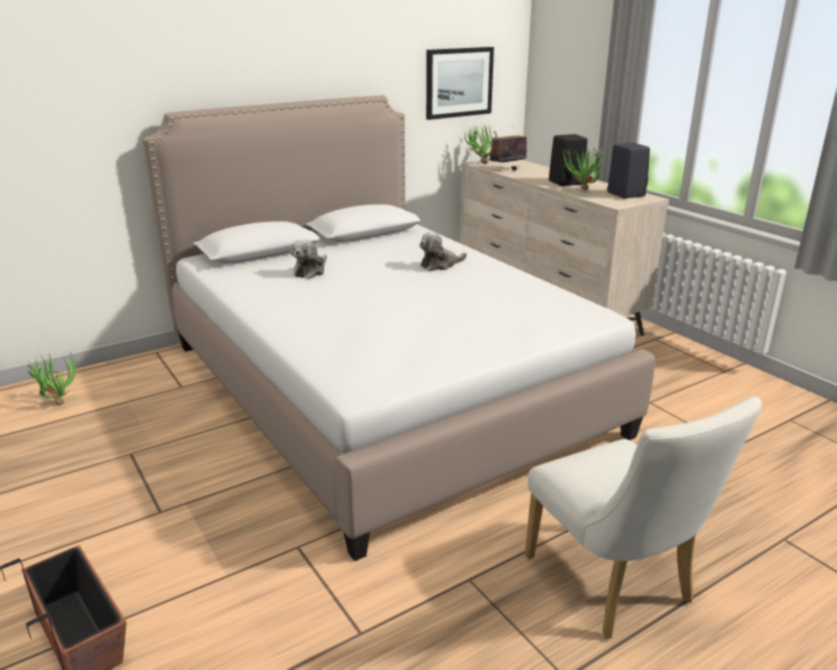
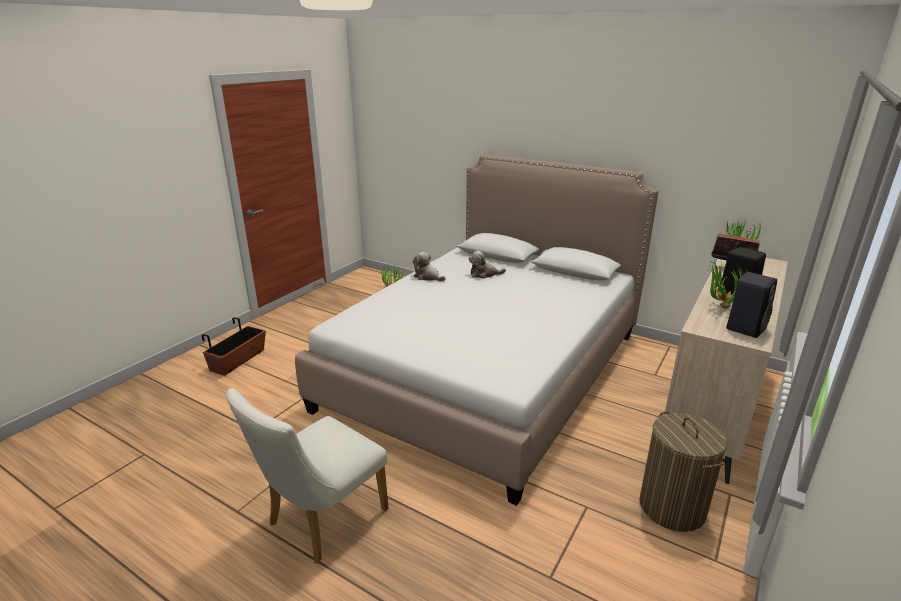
camera: 65 degrees right, 0 degrees up
plush toy [419,232,467,271] -> plush toy moved to [413,252,446,281]
picture [426,47,494,120] -> none
none -> laundry basket [640,411,727,532]

